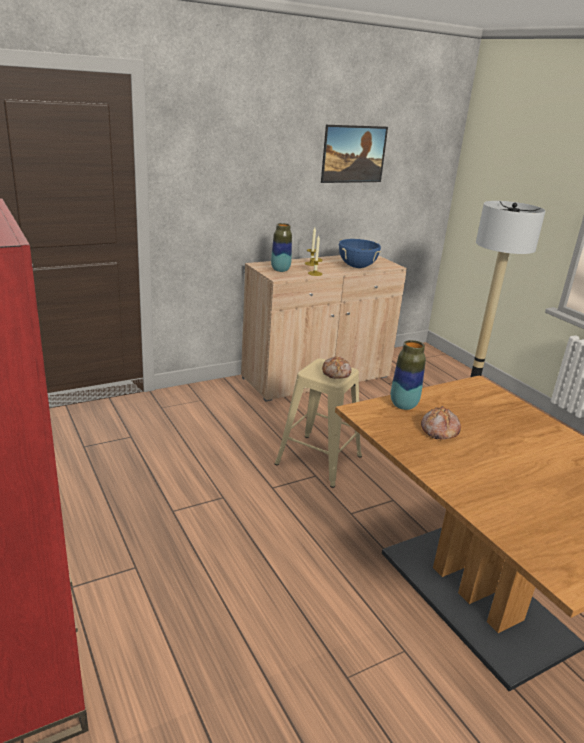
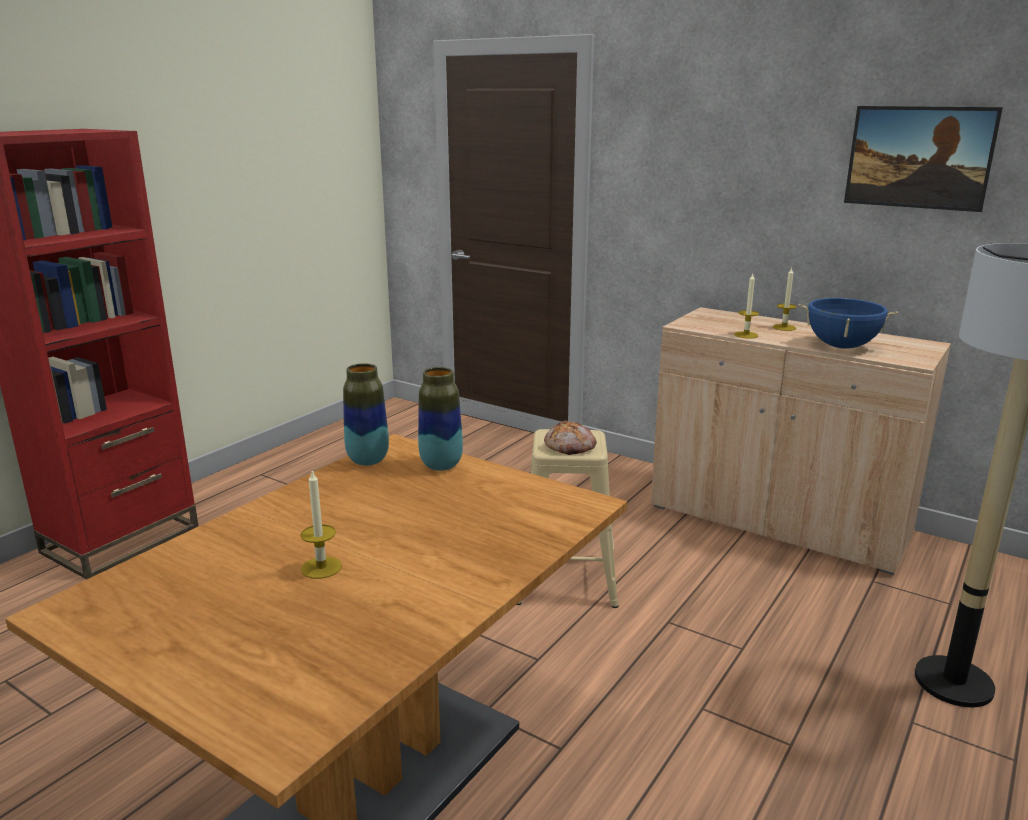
camera: 65 degrees right, 5 degrees down
vase [271,223,292,272] -> vase moved to [343,363,389,466]
bread [421,406,461,440] -> none
none -> candle [300,469,342,579]

